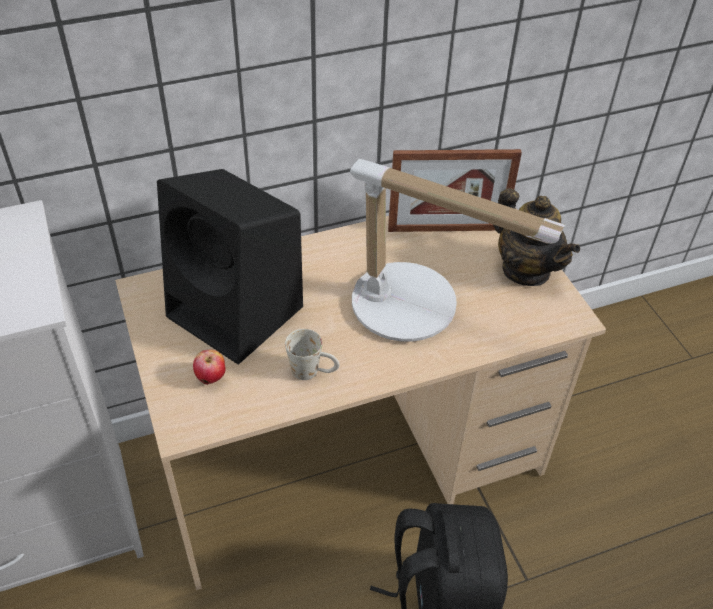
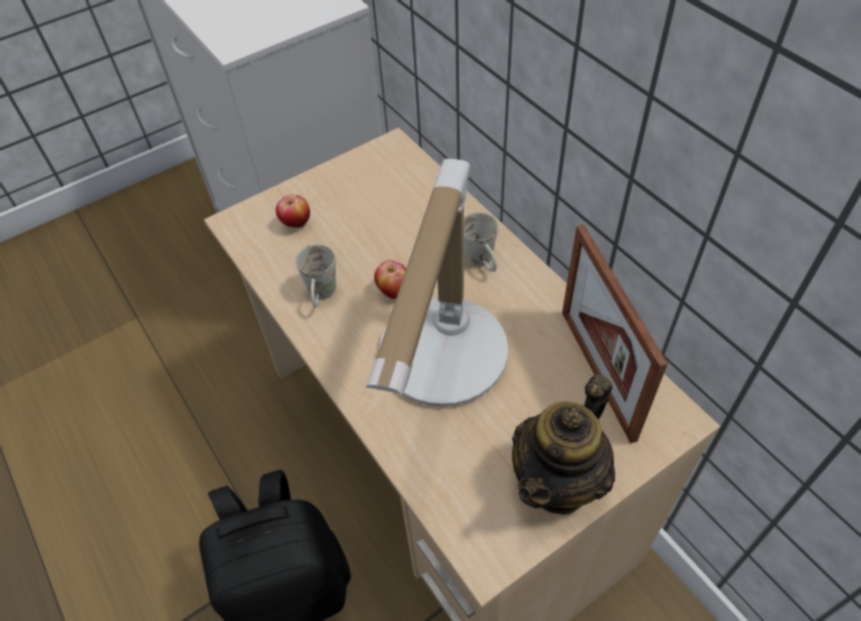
camera: 80 degrees right, 5 degrees up
black speaker [157,169,303,365] -> none
none -> apple [374,260,406,299]
none -> white mug [464,212,498,272]

